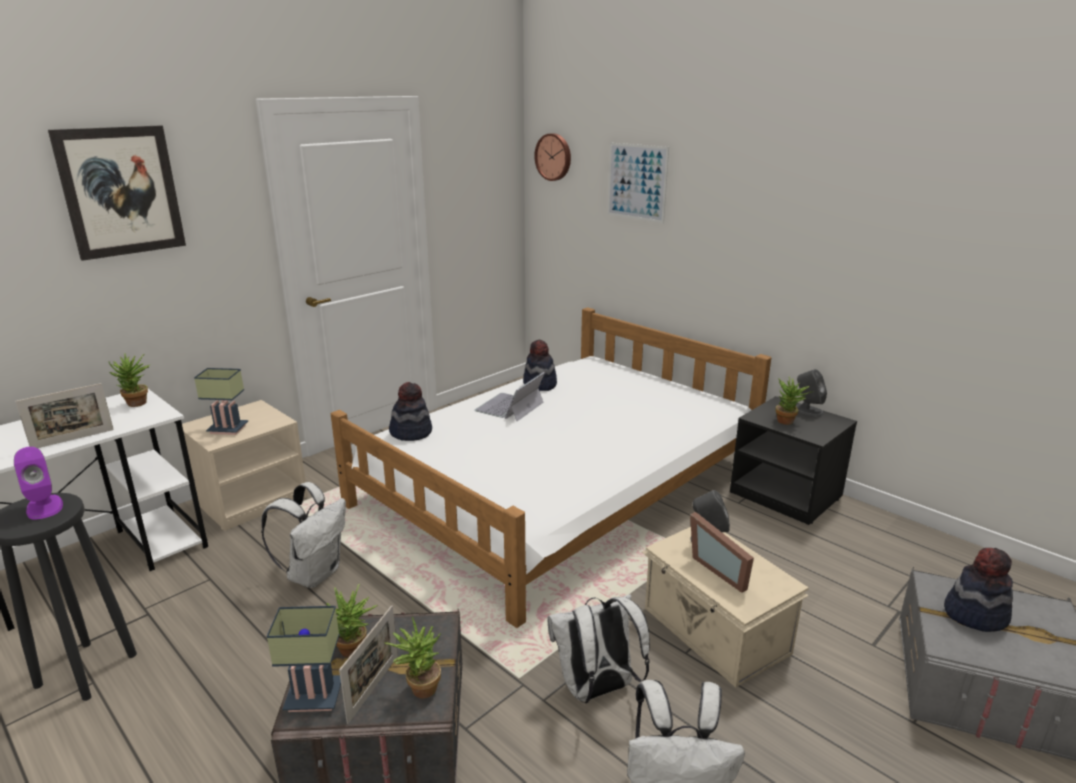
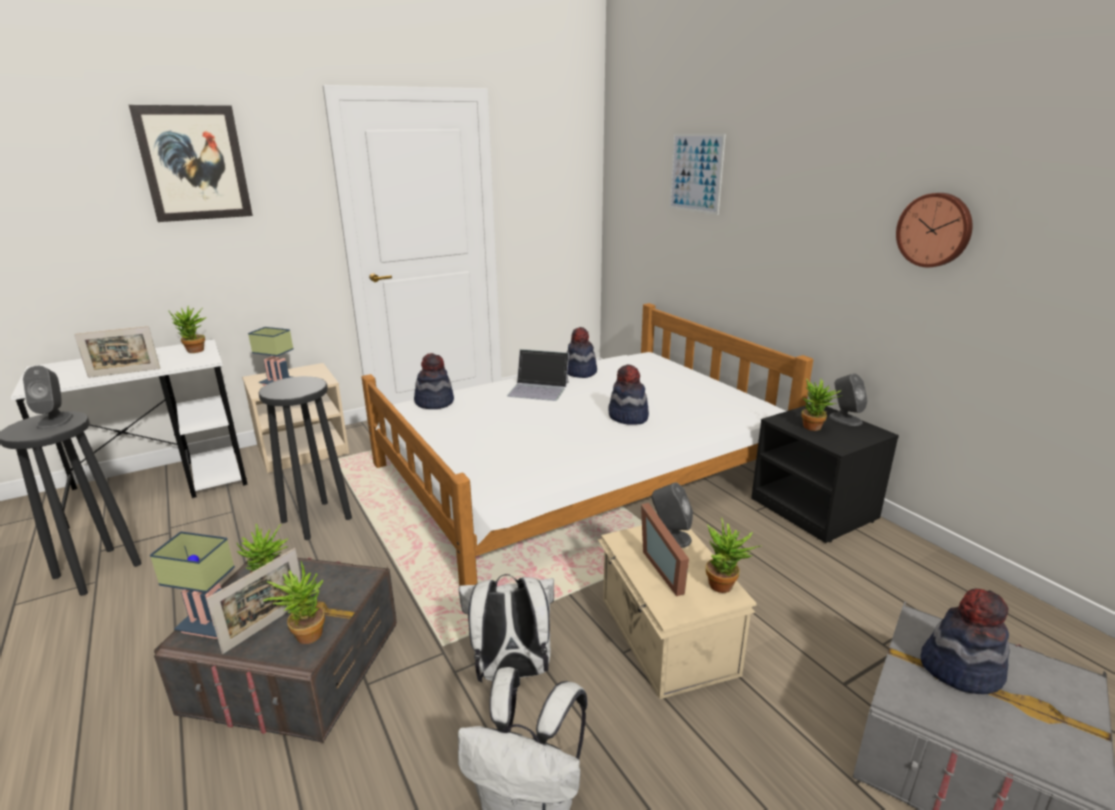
camera: 15 degrees right, 0 degrees up
purple speaker [14,447,63,520] -> grey speaker [23,366,73,430]
white backpack [261,482,346,588] -> black stool [259,376,352,540]
laptop [474,372,545,421] -> laptop turned 120 degrees counterclockwise [507,349,569,401]
wall clock [534,133,571,181] -> wall clock moved to [896,193,973,267]
none -> hat [608,365,649,425]
none -> potted plant [706,517,762,593]

